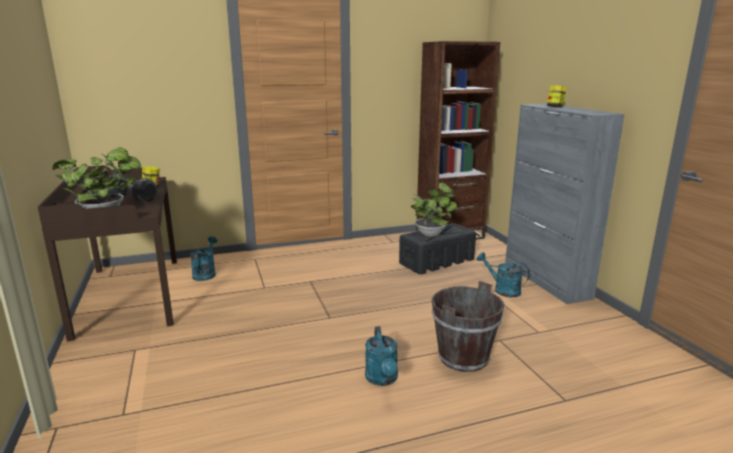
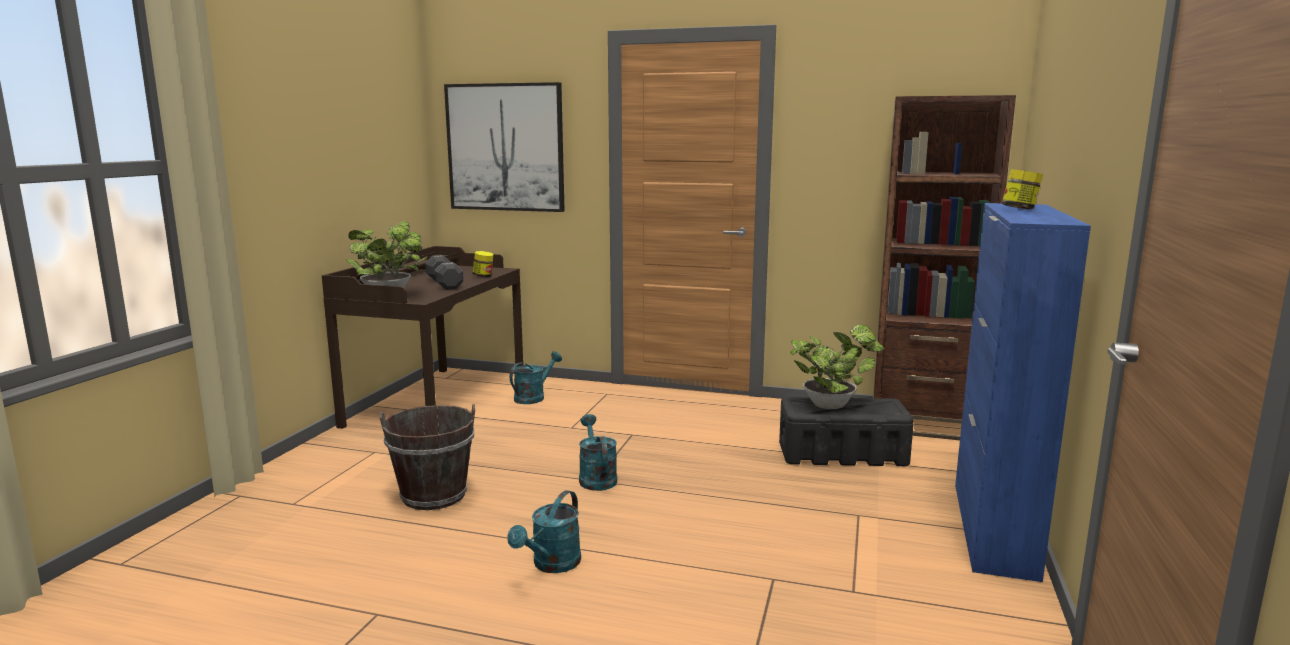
camera: 35 degrees right, 5 degrees down
brown bucket [432,281,505,372] -> brown bucket moved to [380,404,475,510]
turquoise watering can [477,252,530,297] -> turquoise watering can moved to [579,414,617,491]
grey cabinet [505,104,625,304] -> blue cabinet [955,203,1091,582]
none -> picture [444,82,565,212]

